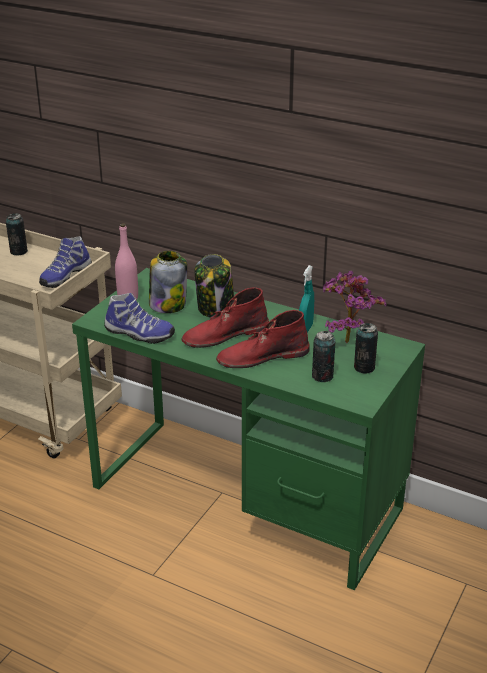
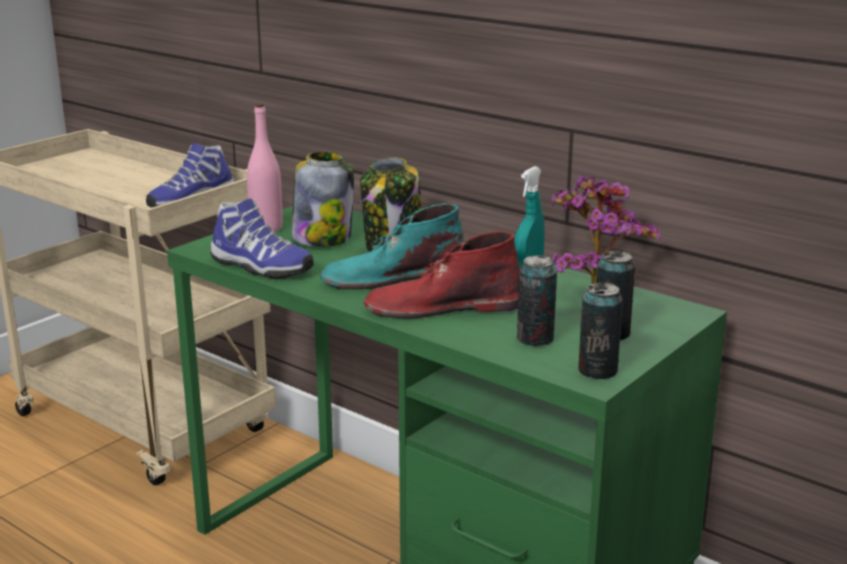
camera: 10 degrees right, 10 degrees down
can [6,213,28,256] -> can moved to [578,282,623,379]
red boot [181,287,269,348] -> turquoise boot [320,203,465,289]

